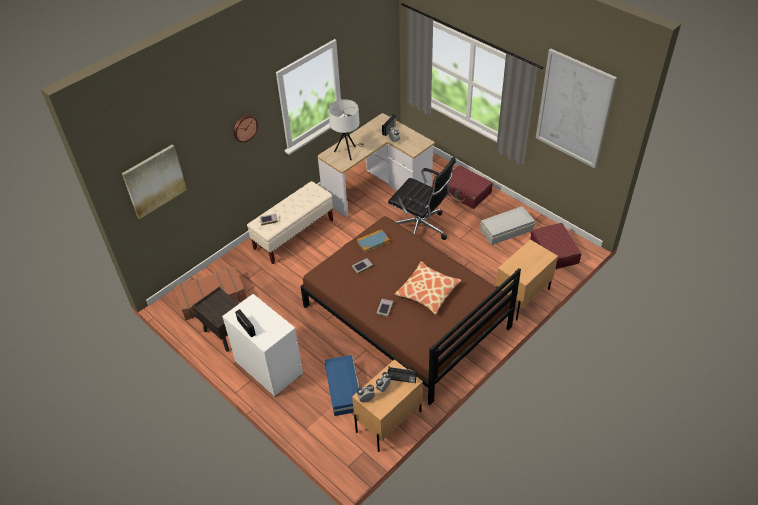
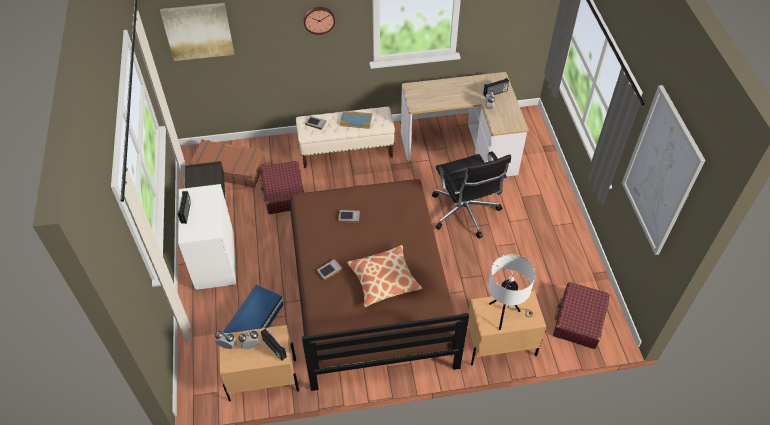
camera: 35 degrees right, 5 degrees up
white table lamp [328,99,364,160] -> white table lamp moved to [488,254,535,330]
book [357,229,390,253] -> book moved to [340,111,372,129]
red suitcase [447,165,493,209] -> red suitcase moved to [261,161,304,214]
white storage box [480,206,535,245] -> none

